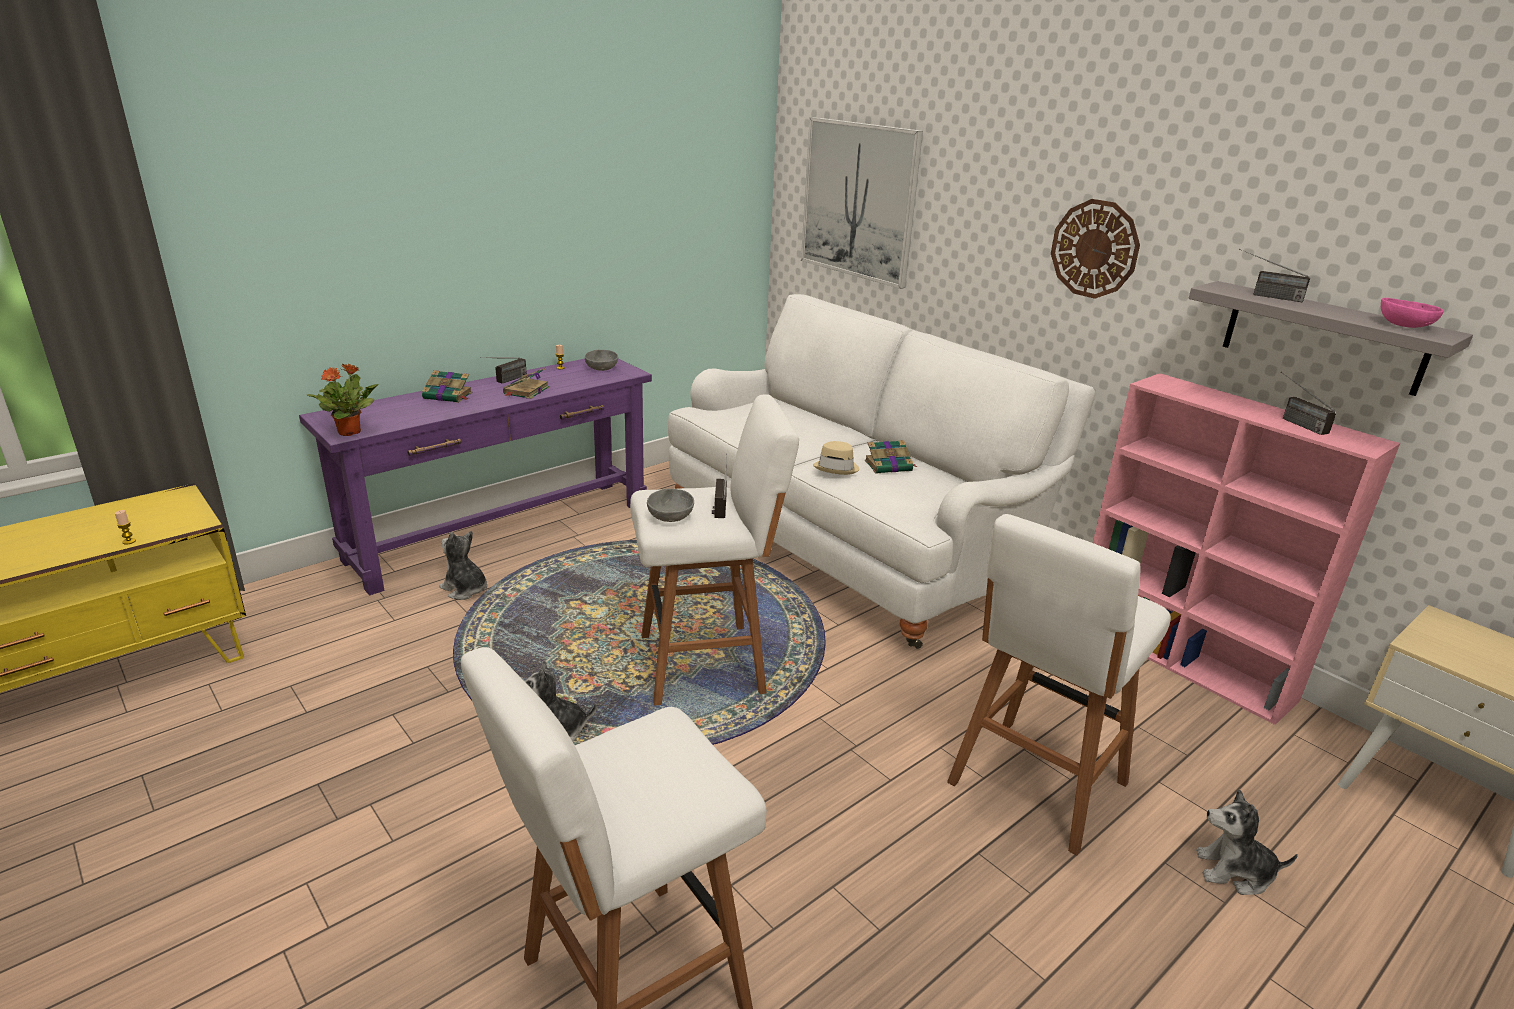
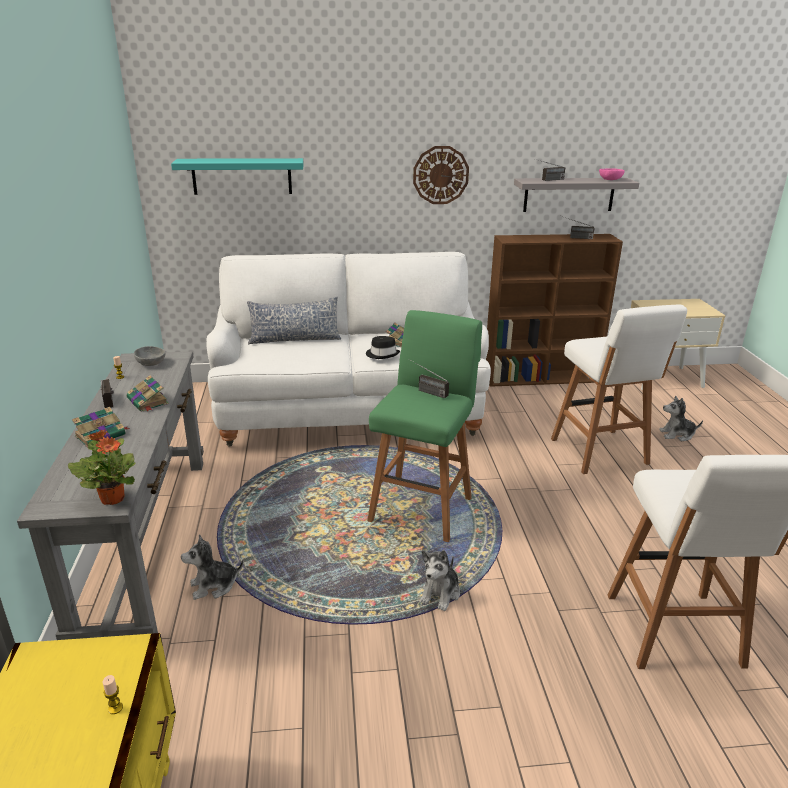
camera: 55 degrees left, 0 degrees up
purple console table [299,358,652,595] -> grey console table [17,352,204,640]
white stool [630,394,799,705] -> green stool [367,310,482,542]
grey bowl [647,489,694,522] -> none
picture [801,117,923,289] -> turquoise shelf [171,158,304,195]
beige hat [813,441,860,475] -> black hat [366,336,400,359]
pink bookcase [1093,373,1400,725] -> brown bookcase [486,234,623,387]
plush toy [1196,789,1298,895] -> plush toy turned 45 degrees clockwise [659,396,703,441]
none -> pillow [247,297,341,345]

